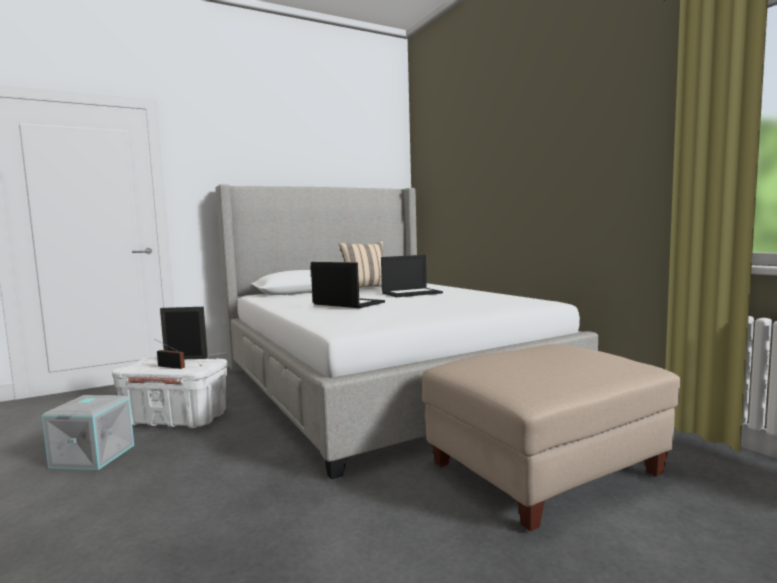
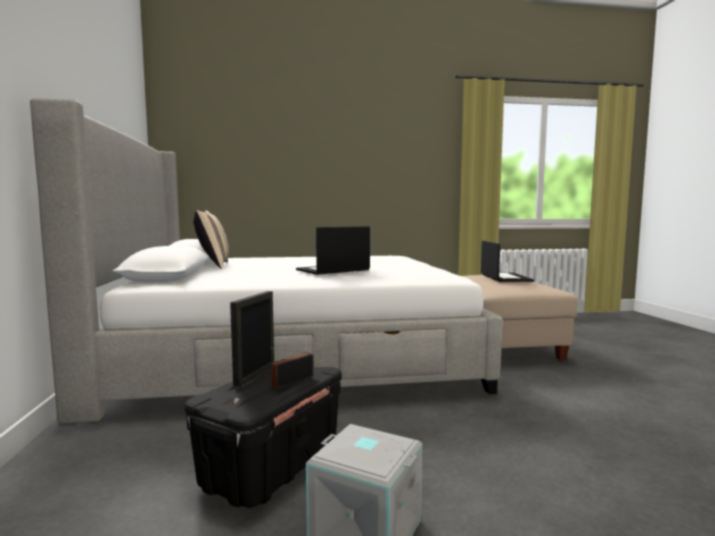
camera: 70 degrees left, 0 degrees up
white storage box [112,357,227,428] -> black storage box [184,359,342,508]
laptop [381,255,443,297] -> laptop moved to [481,241,534,282]

